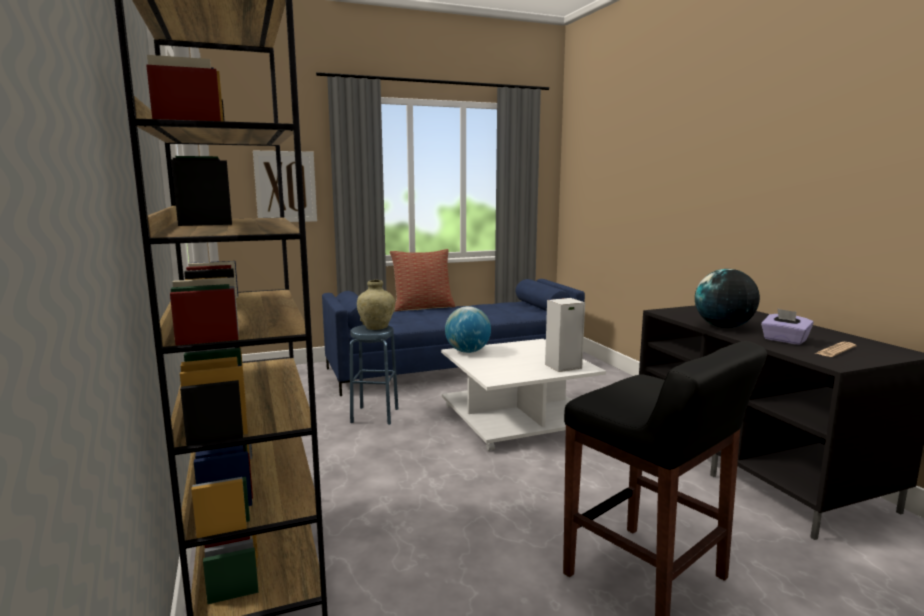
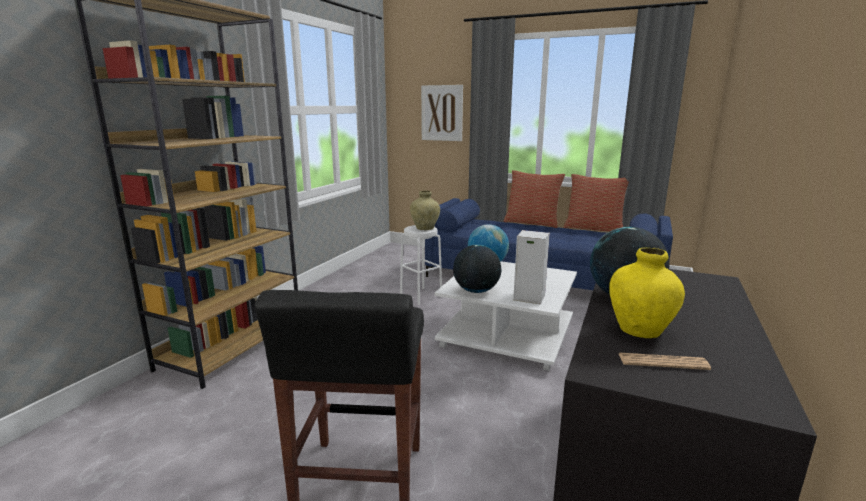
camera: 45 degrees right, 5 degrees up
blue stool [350,325,398,425] -> white stool [400,225,442,305]
purple tissue box [761,309,814,345] -> yellow vase [609,247,685,338]
none -> globe [453,245,501,293]
none -> pillow [564,174,629,232]

